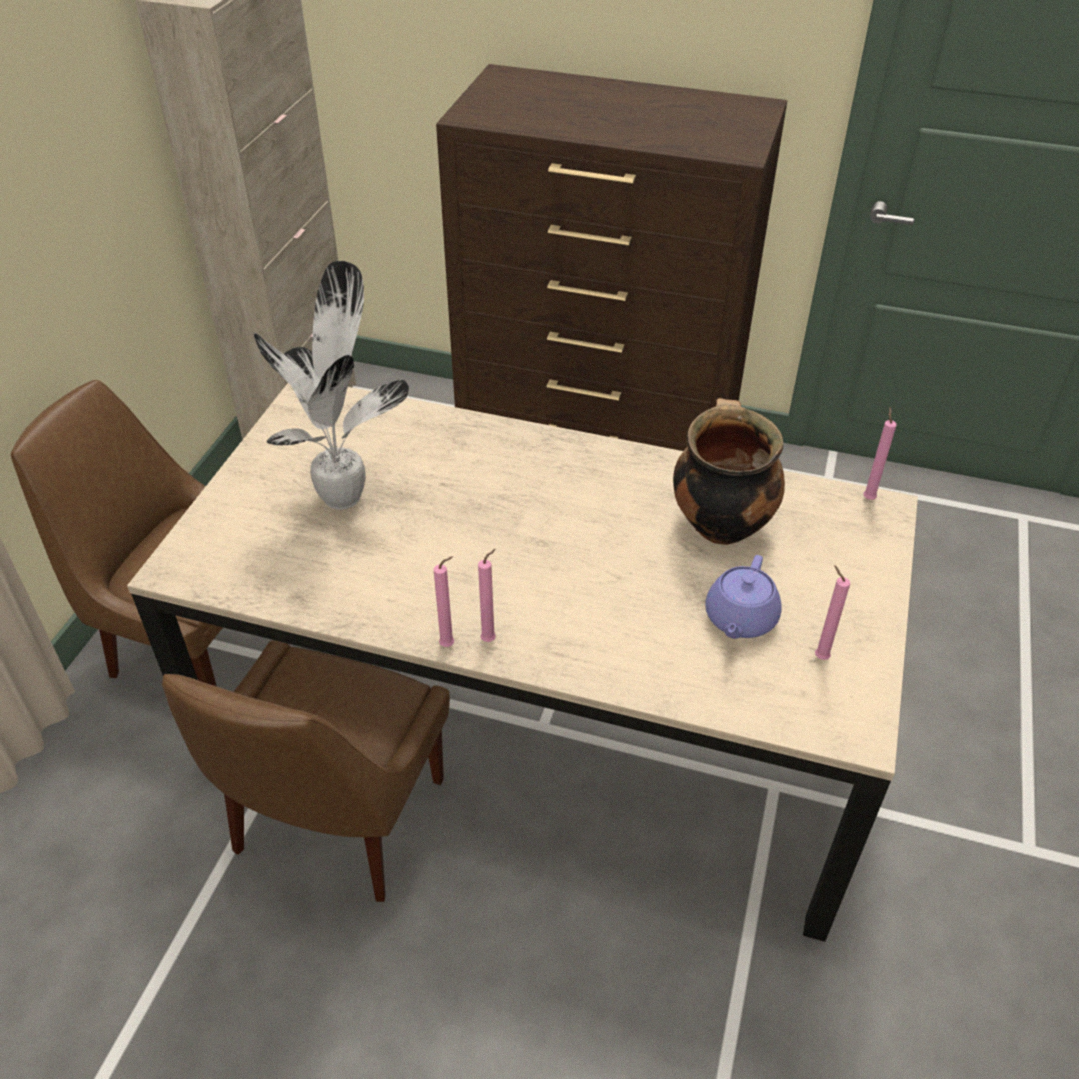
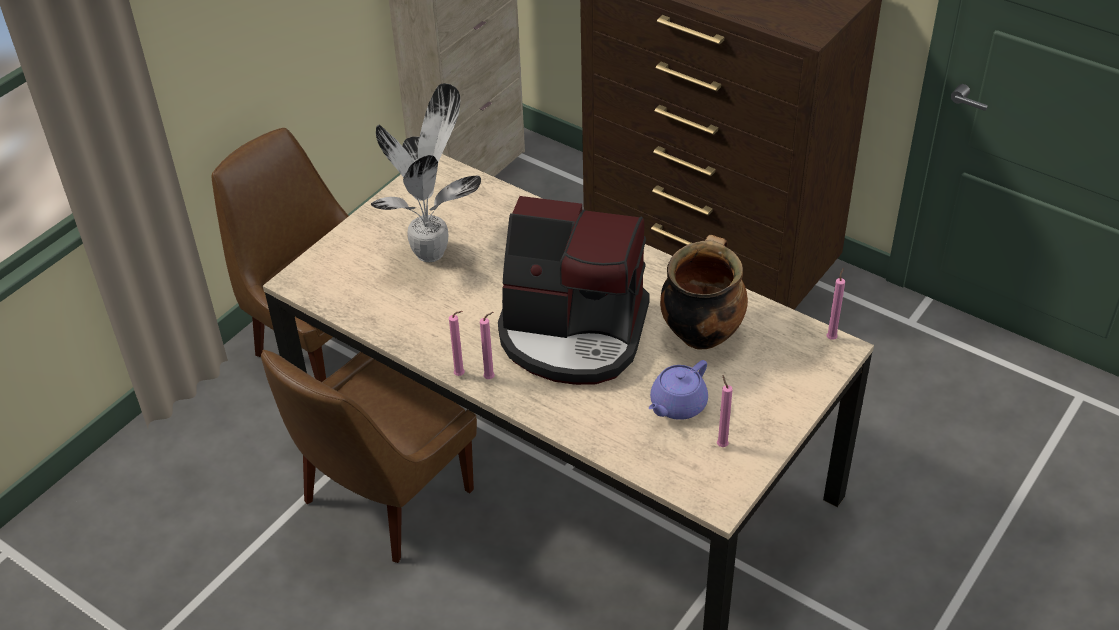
camera: 20 degrees right, 0 degrees up
none -> coffee machine [498,196,650,385]

